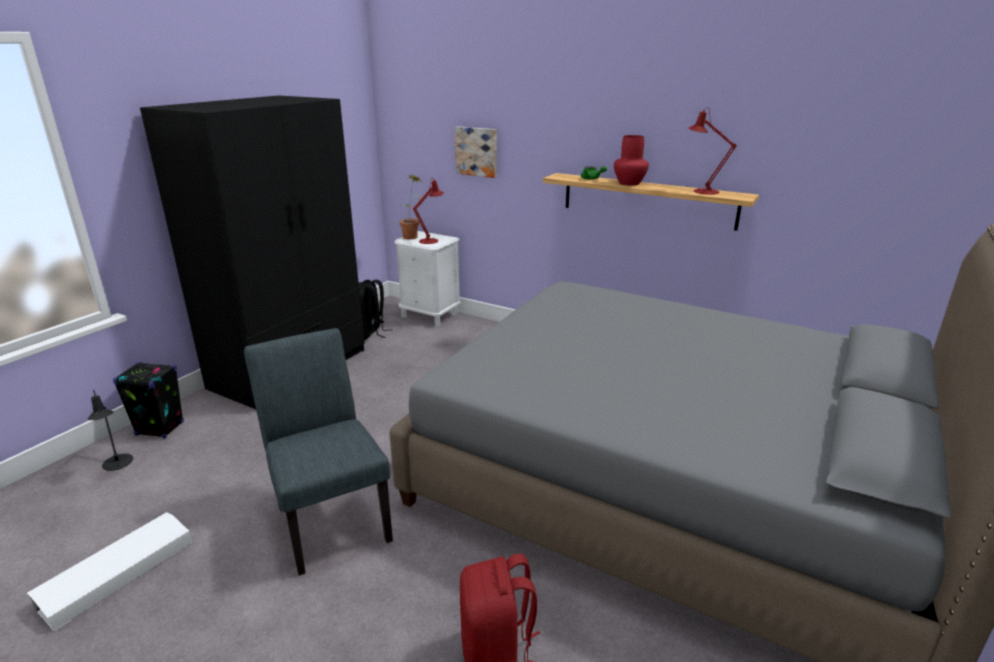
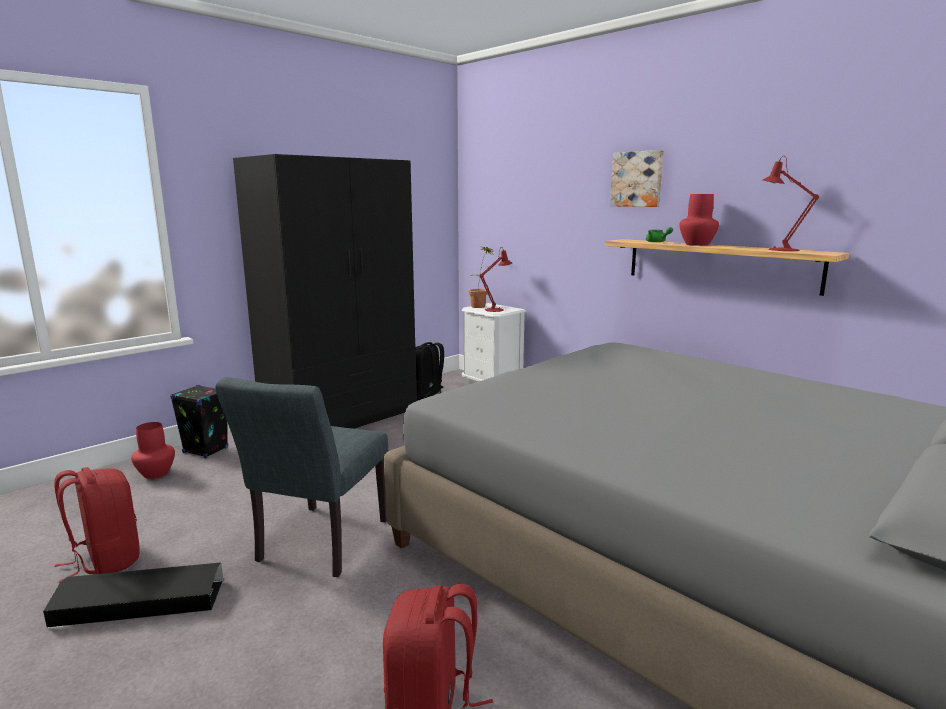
camera: 15 degrees right, 10 degrees down
white storage box [27,512,193,631] -> red backpack [54,467,140,583]
black table lamp [88,390,133,471] -> red vase [131,422,175,479]
grey chair [244,328,393,576] -> grey chair turned 150 degrees counterclockwise [216,378,388,577]
picture [455,126,497,178] -> picture moved to [610,150,664,207]
none -> black storage box [43,563,223,628]

